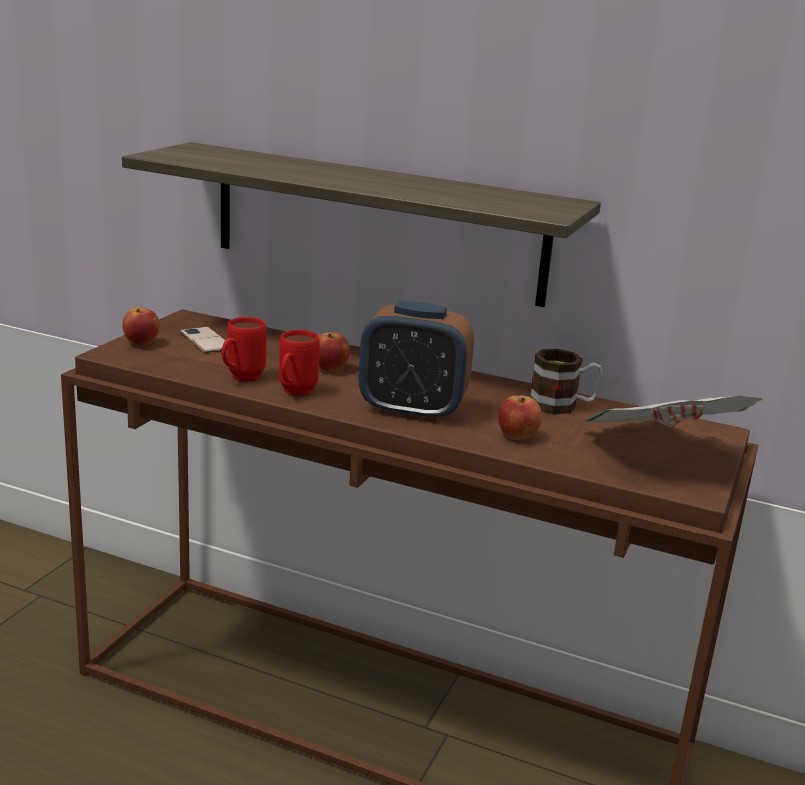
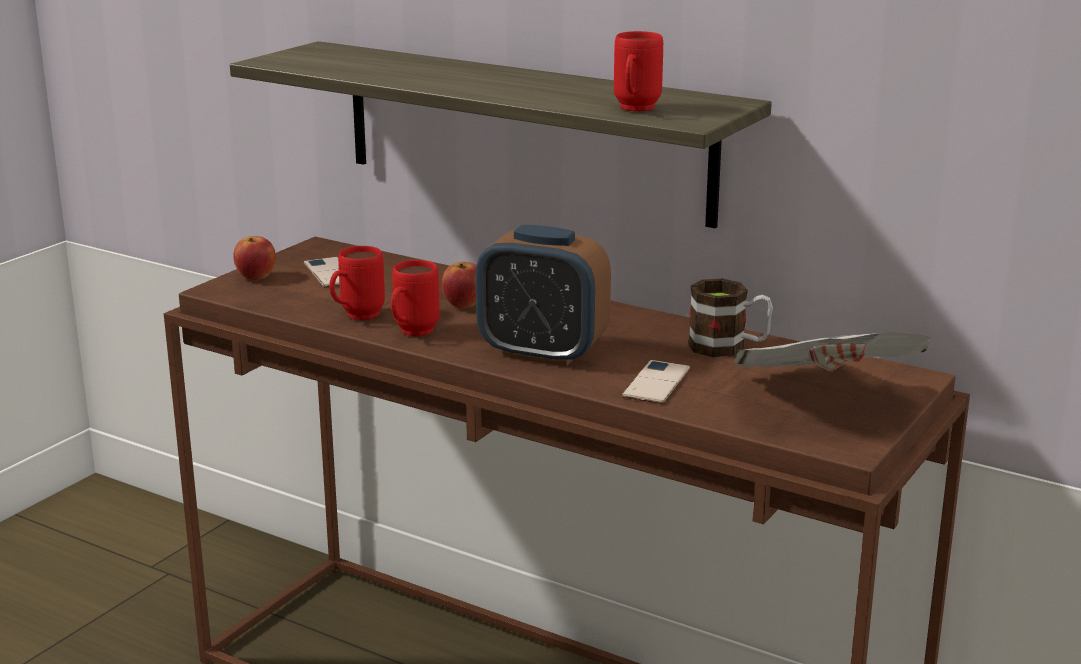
camera: 10 degrees right, 0 degrees up
apple [498,395,542,440] -> phone [622,360,690,404]
none -> red mug [614,31,663,112]

